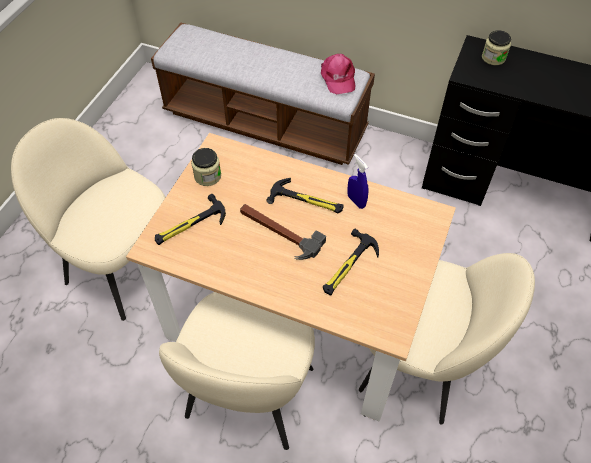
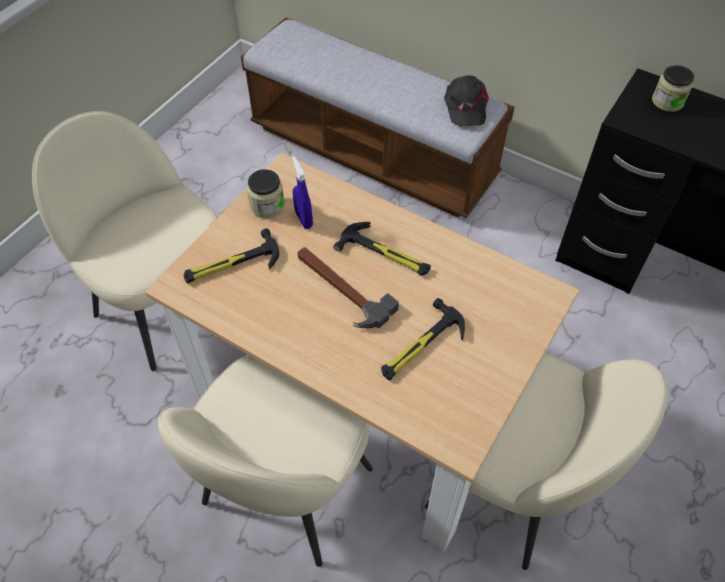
camera: 10 degrees right, 0 degrees up
pink cap [321,54,355,94] -> black cap [444,75,489,126]
blue spray bottle [347,154,368,209] -> blue spray bottle moved to [292,156,313,229]

